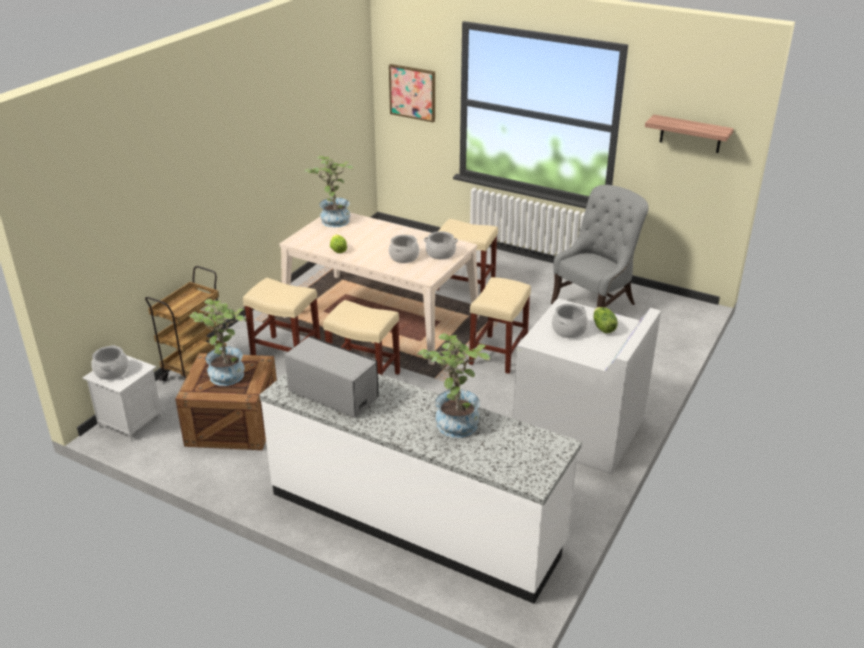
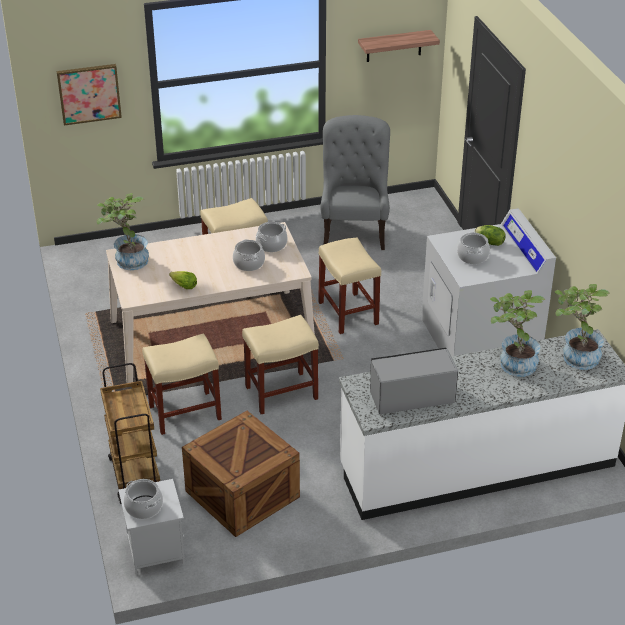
camera: 45 degrees left, 5 degrees up
potted plant [190,299,246,386] -> potted plant moved to [555,284,610,370]

